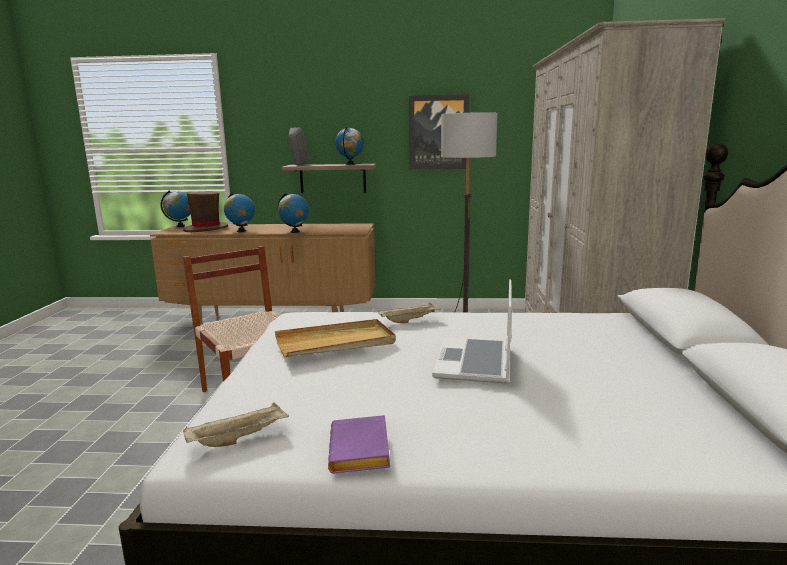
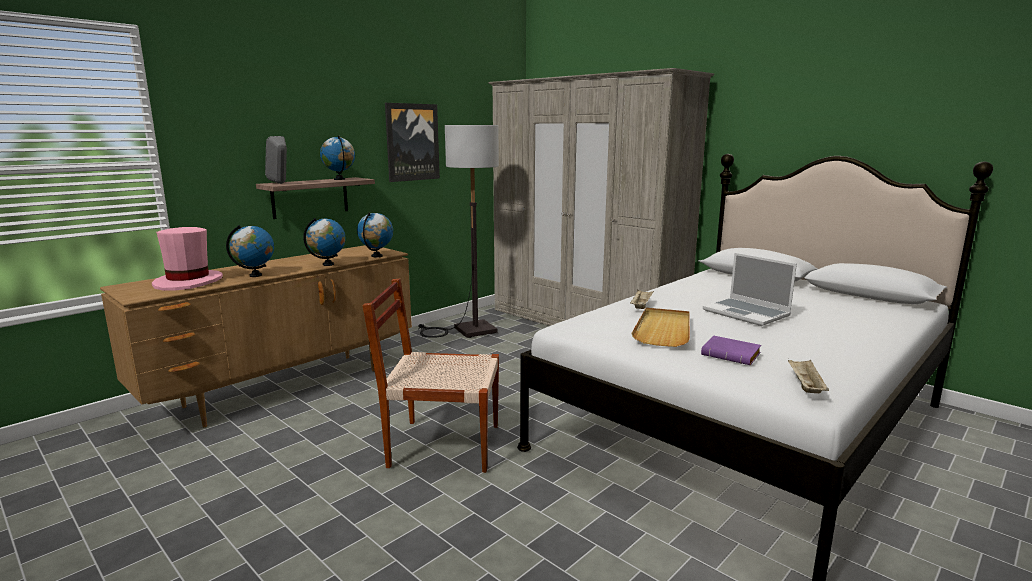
camera: 50 degrees left, 0 degrees up
globe [161,191,191,227] -> globe moved to [357,213,393,257]
brown hat [183,191,228,232] -> pink hat [152,227,223,291]
purple book [328,415,390,474] -> purple book moved to [701,336,761,365]

